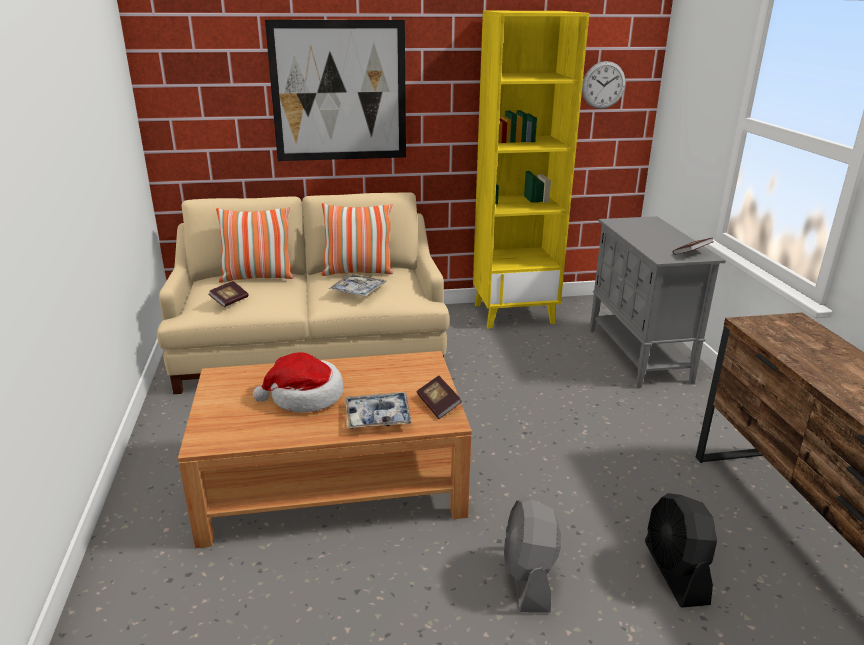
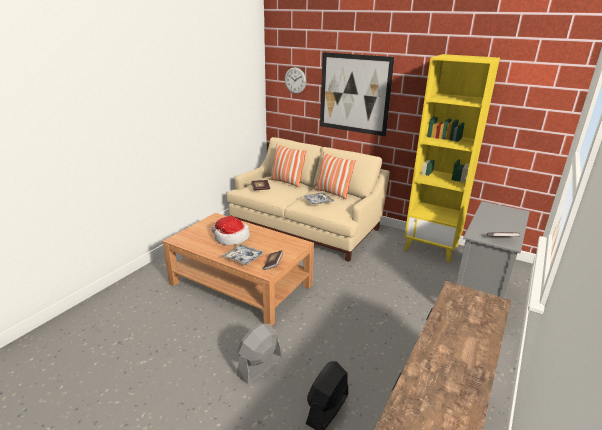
camera: 40 degrees right, 0 degrees up
wall clock [582,61,625,109] -> wall clock moved to [285,67,306,94]

